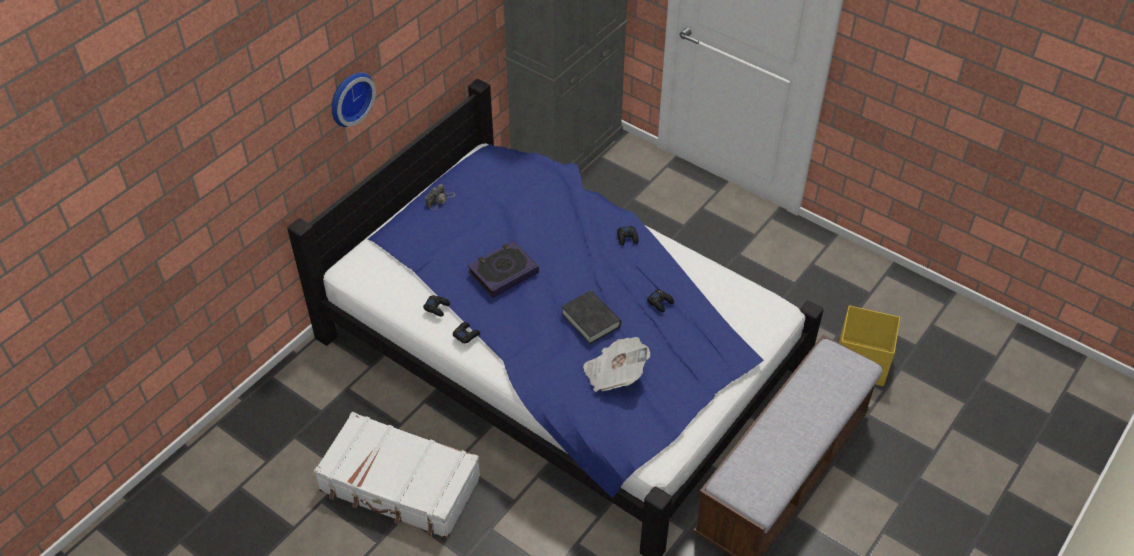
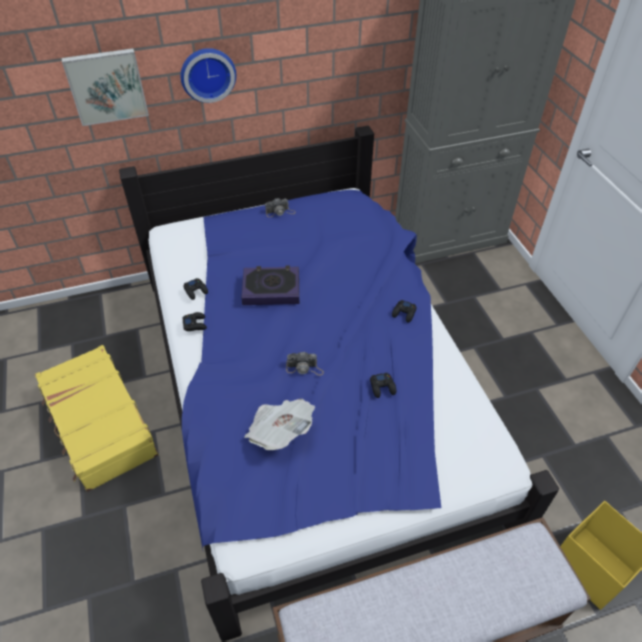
camera: 35 degrees right, 0 degrees up
white suitcase [314,412,481,539] -> yellow suitcase [35,345,159,492]
black book [561,290,621,344] -> camera [286,352,324,376]
none -> picture [62,48,149,126]

